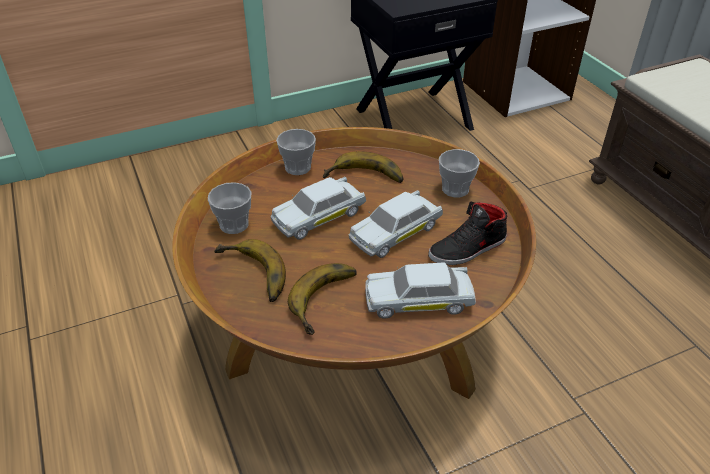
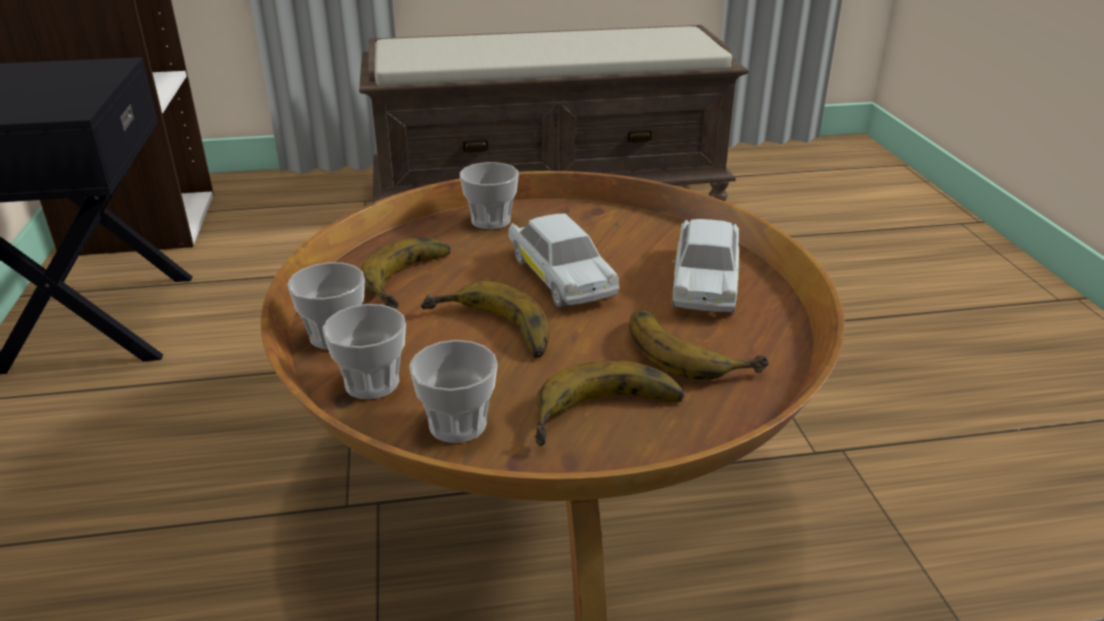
camera: 75 degrees left, 10 degrees down
white toy car [270,177,366,240] -> banana [421,281,549,358]
black shoe [428,201,507,265] -> none
none -> cup [322,304,406,399]

